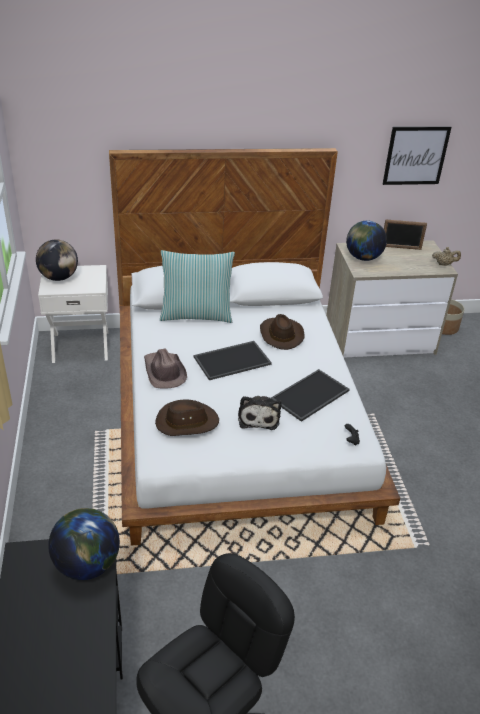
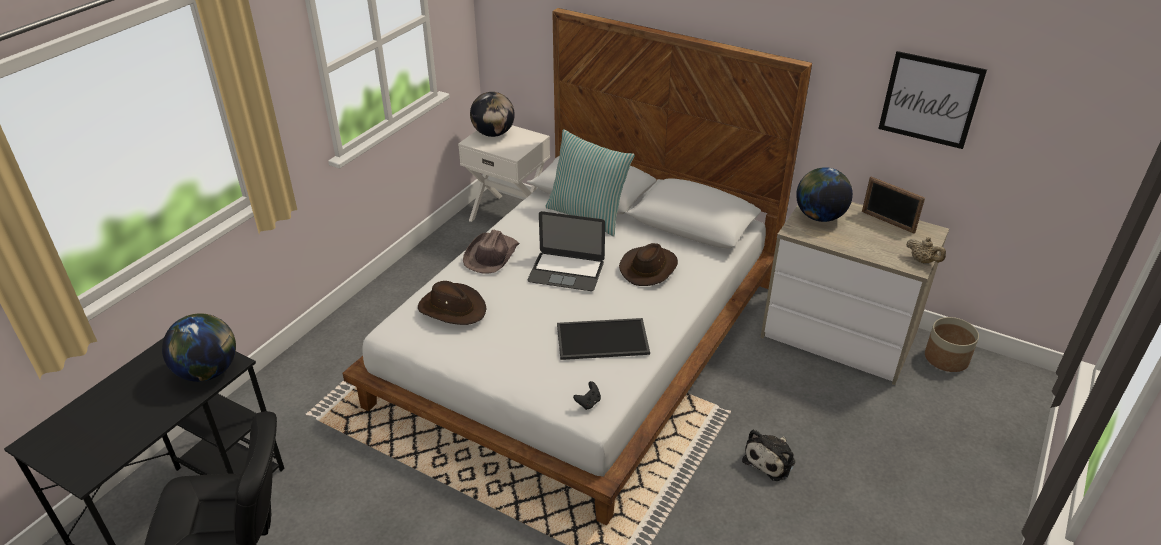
camera: 40 degrees right, 0 degrees up
tray [193,341,272,380] -> laptop [527,211,605,291]
plush toy [238,396,281,430] -> plush toy moved to [742,429,795,481]

